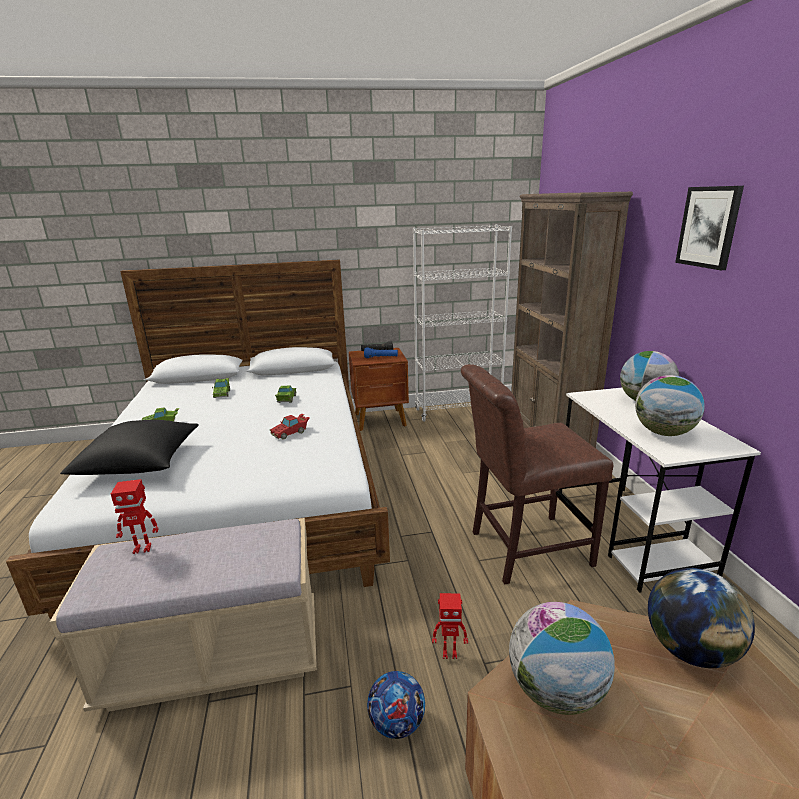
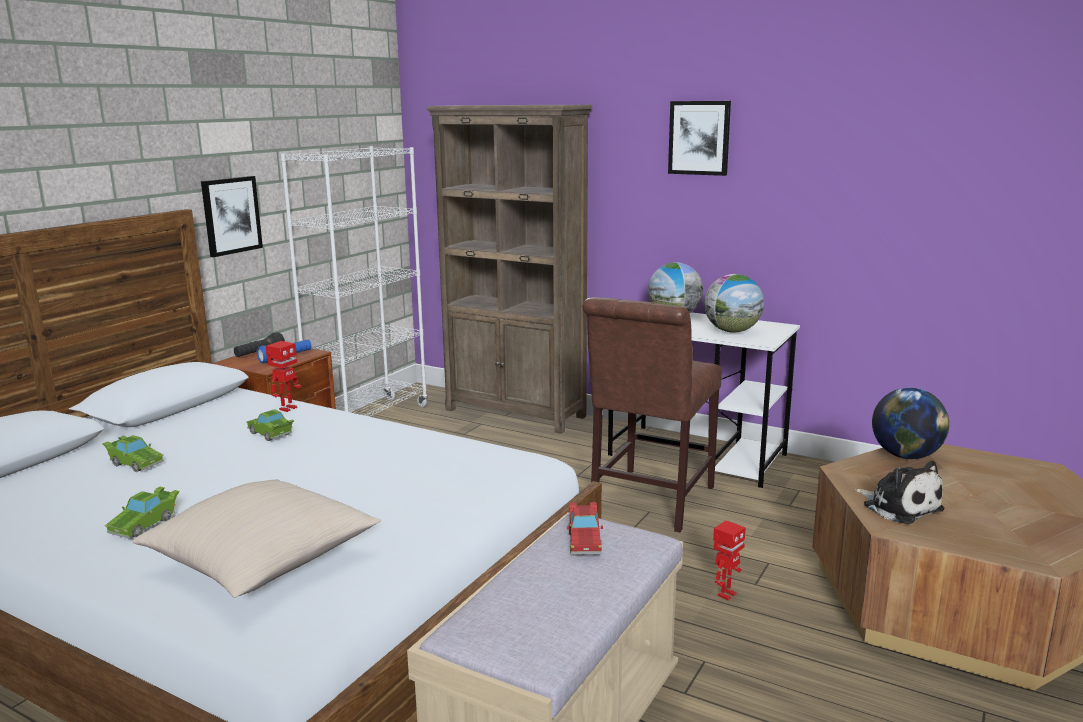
camera: 50 degrees left, 5 degrees down
black pillow [60,420,199,475] -> beige pillow [133,479,381,598]
toy robot [111,479,159,554] -> toy robot moved to [266,341,302,412]
red toy car [270,414,310,440] -> red toy car moved to [567,502,603,554]
football [367,671,425,739] -> none
globe [509,602,615,715] -> plush toy [855,461,944,524]
none -> picture [201,176,263,257]

